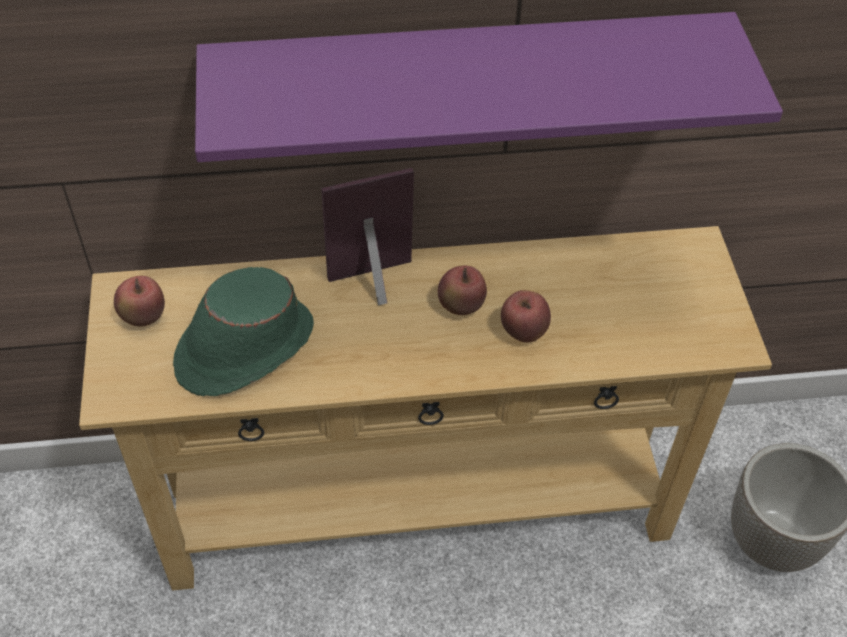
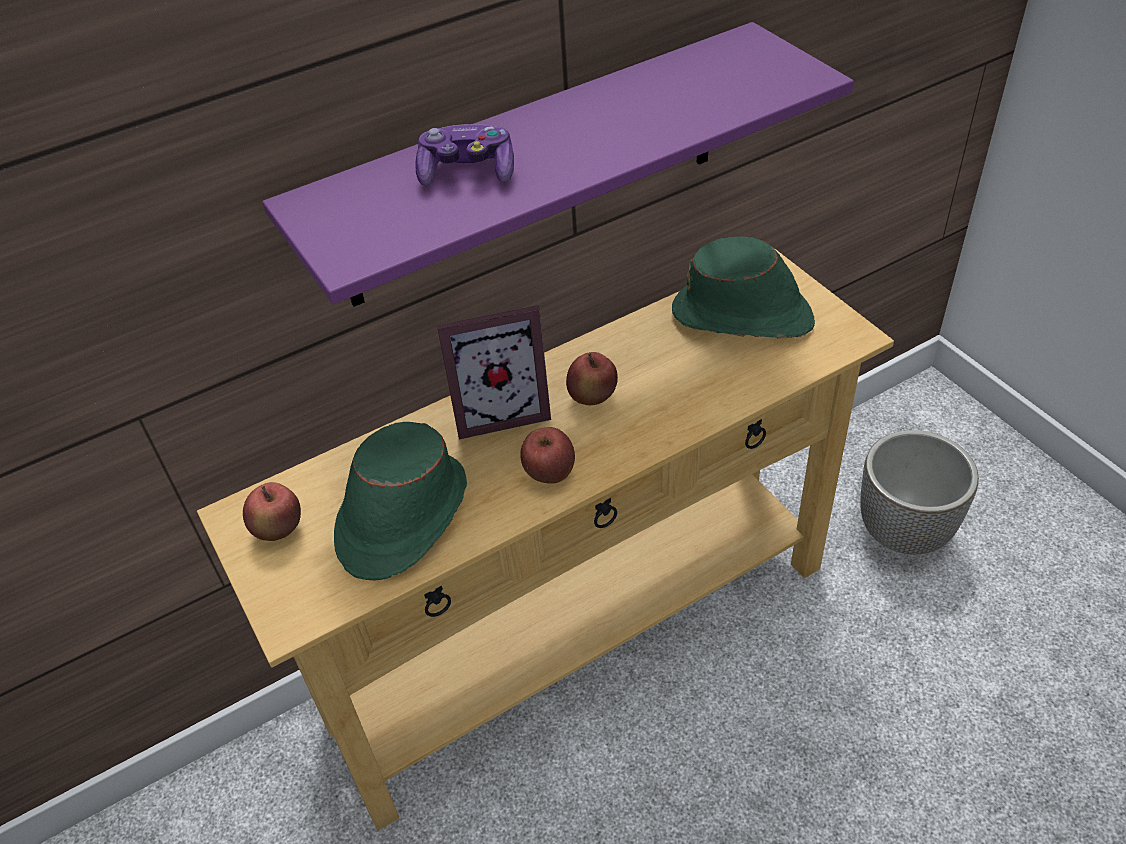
camera: 20 degrees left, 5 degrees down
picture frame [321,168,414,305] -> picture frame turned 150 degrees counterclockwise [437,305,551,439]
apple [501,290,551,343] -> apple moved to [520,427,575,484]
none -> game controller [415,124,514,186]
none -> green hat [672,236,815,339]

